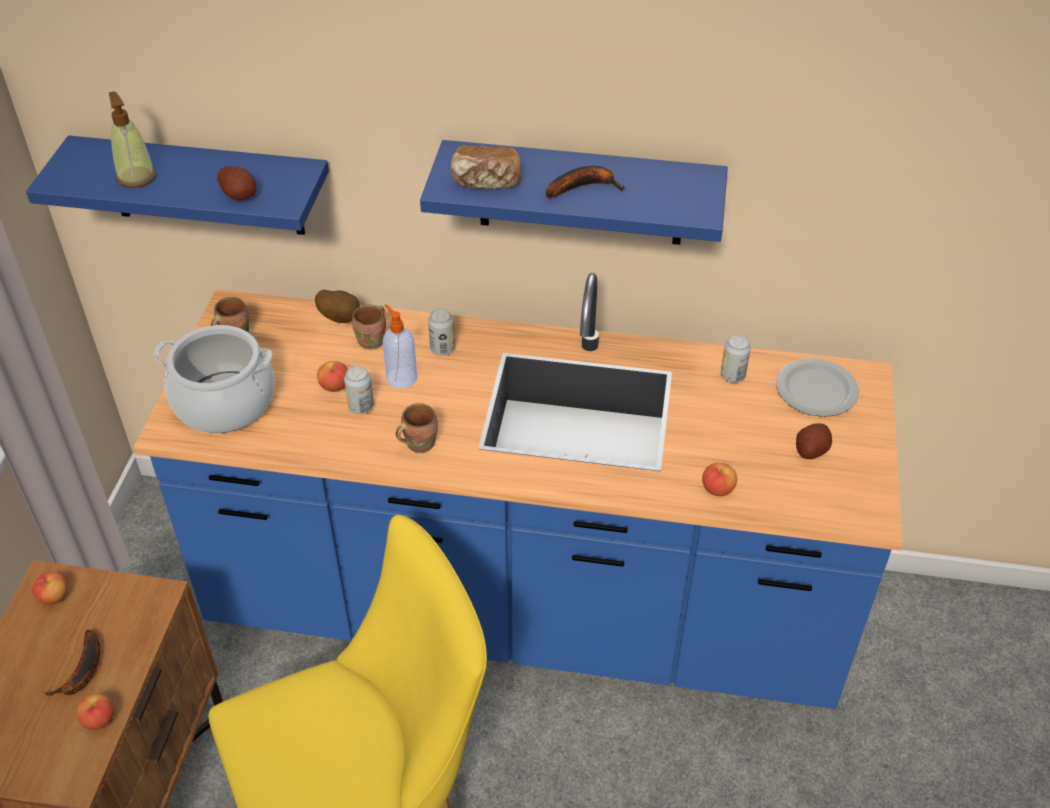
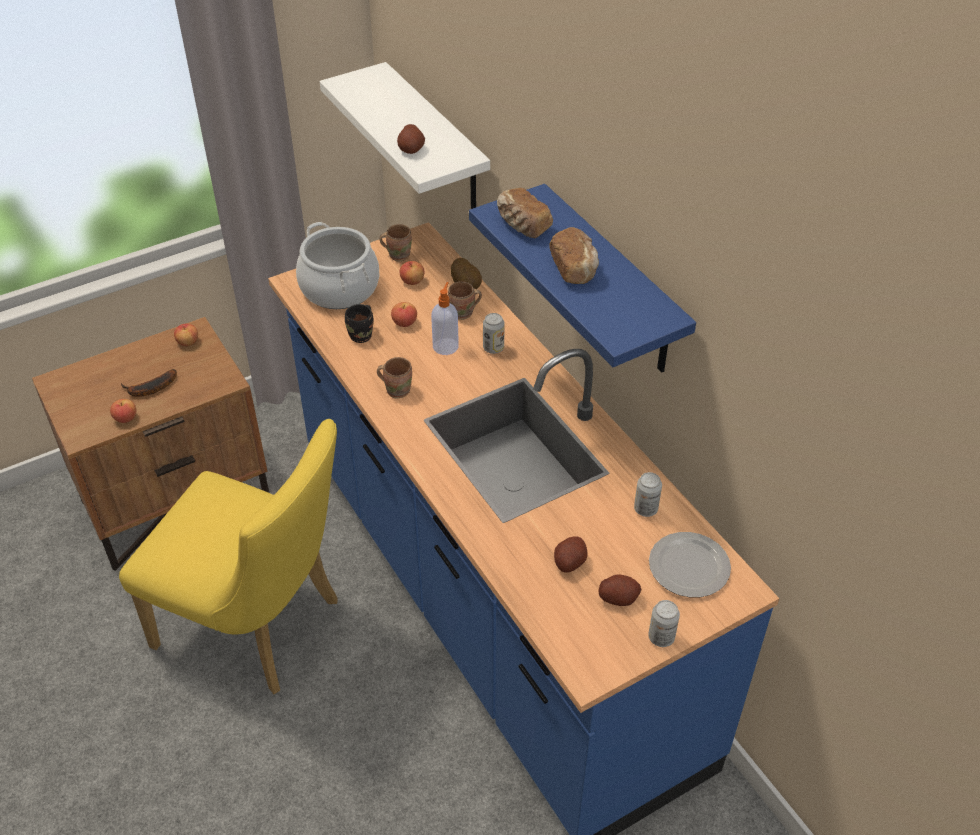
camera: 50 degrees right, 0 degrees up
blue shelf [26,135,329,235] -> white shelf [320,62,490,209]
soap dispenser [109,91,156,188] -> none
can [344,366,374,414] -> can moved to [648,600,680,647]
banana [546,166,625,198] -> bread [549,227,599,284]
apple [702,463,737,496] -> apple moved to [400,261,425,285]
none -> black mug [345,304,374,343]
none -> potato [554,537,588,573]

